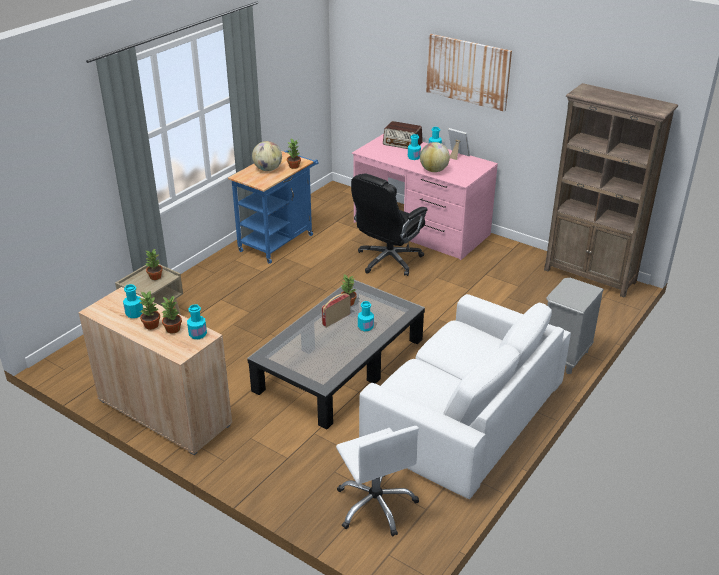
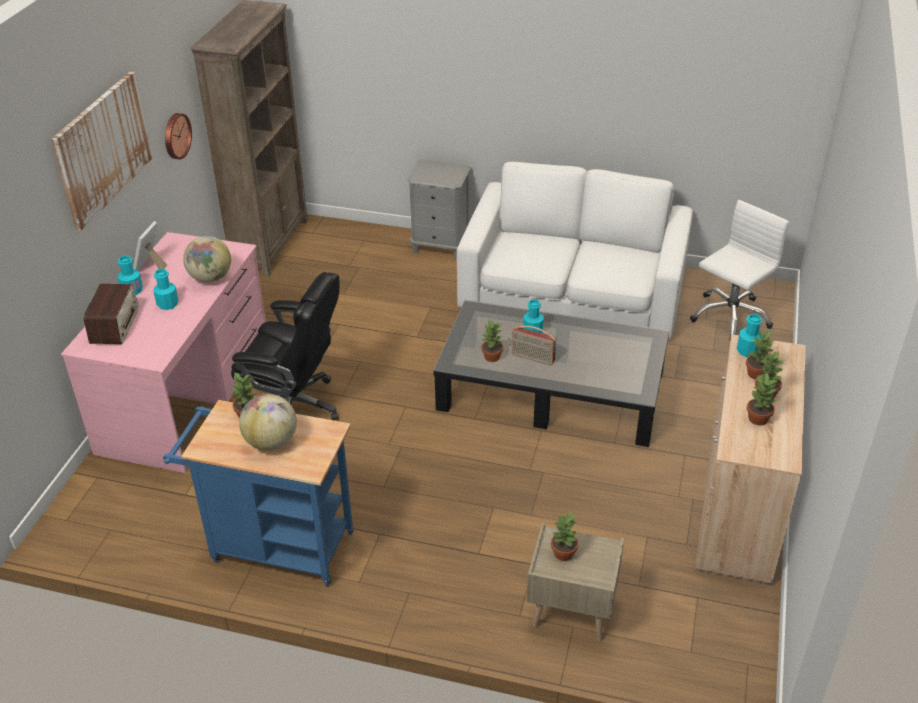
camera: 110 degrees left, 5 degrees up
turquoise bottle [123,284,143,318] -> potted plant [747,372,778,425]
none -> wall clock [165,113,192,159]

